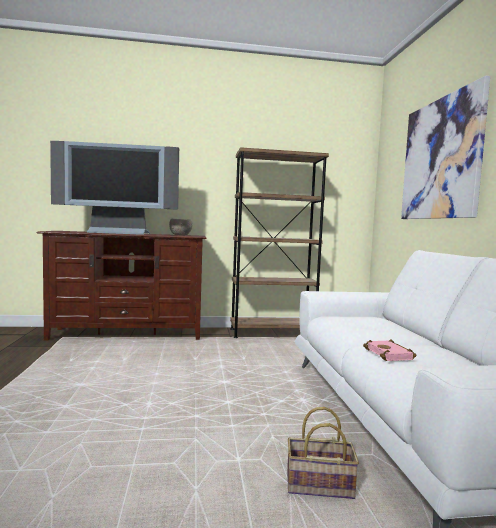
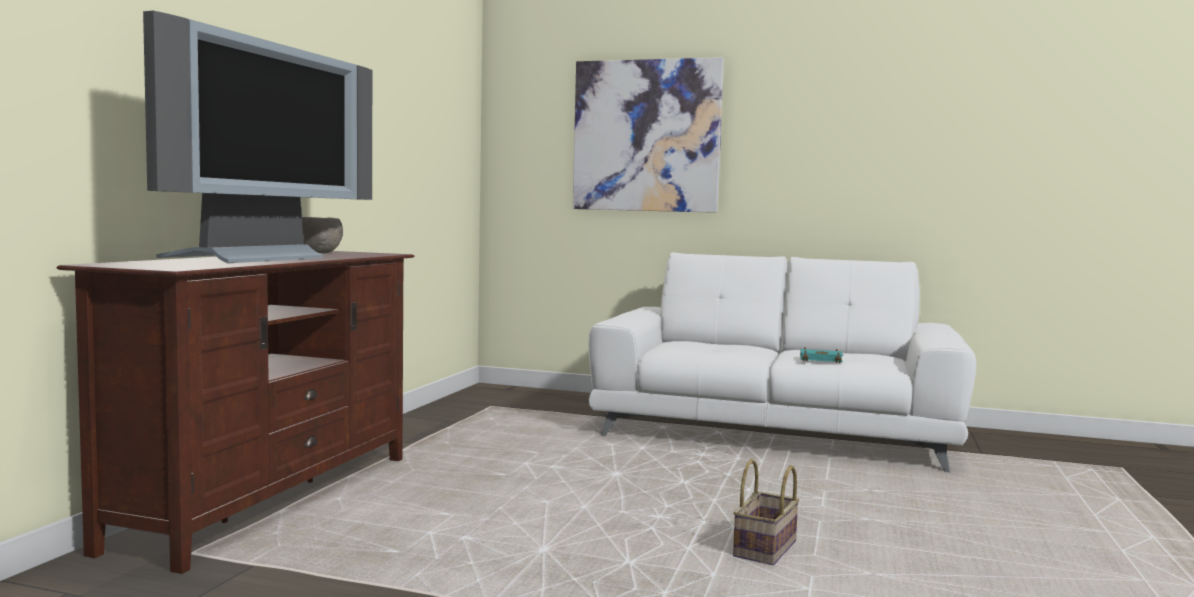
camera: 65 degrees left, 0 degrees up
brown bookcase [230,147,329,338] -> none
basket [287,407,359,499] -> basket moved to [733,459,800,565]
pink book [363,340,417,361] -> turquoise book [800,347,843,363]

